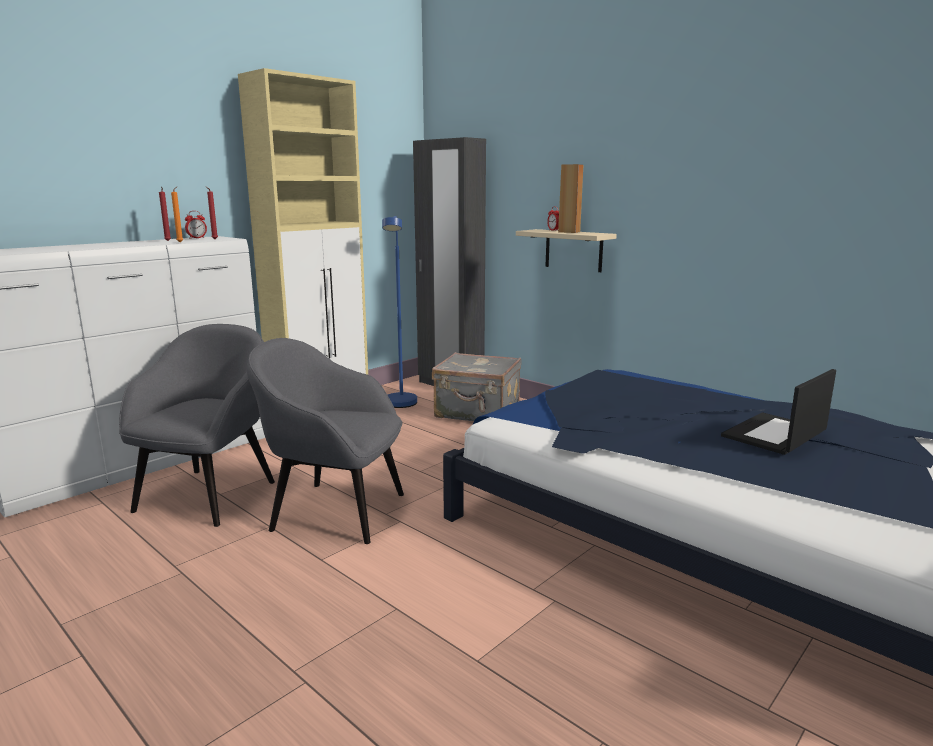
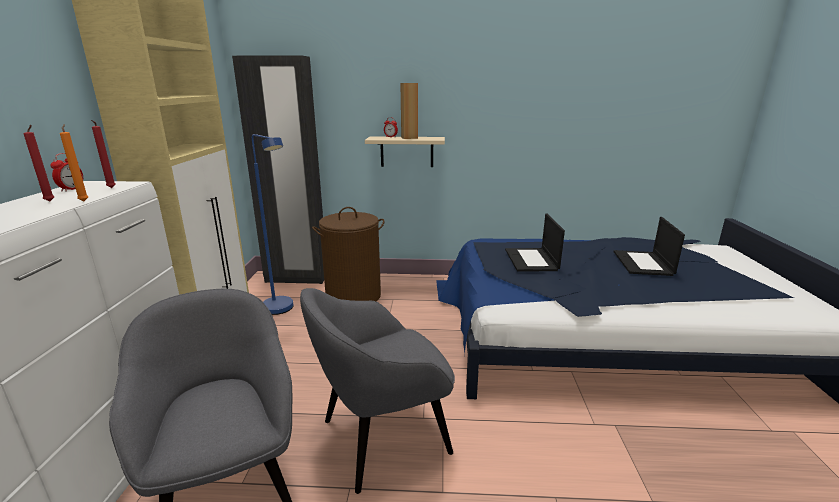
camera: 40 degrees left, 5 degrees up
grey suitcase [432,352,521,421] -> brown laundry basket [312,207,385,302]
none -> laptop [505,213,565,272]

